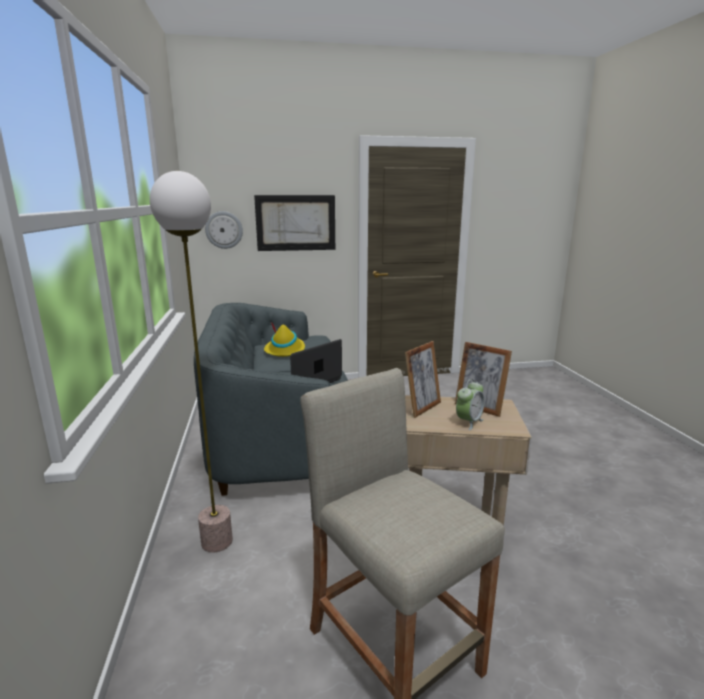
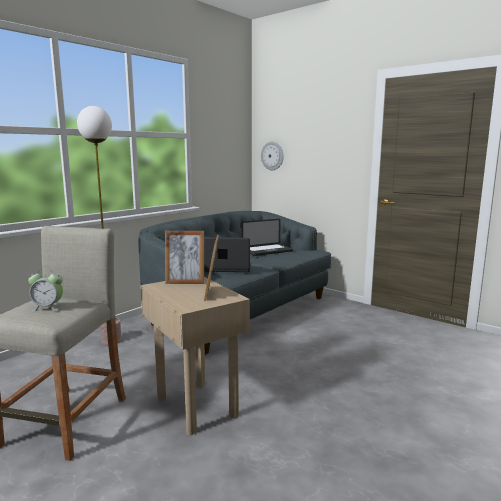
camera: 50 degrees right, 5 degrees down
picture [254,195,335,251] -> none
yellow hat [264,322,305,357] -> laptop [242,219,293,256]
alarm clock [456,379,484,430] -> alarm clock moved to [28,268,63,311]

